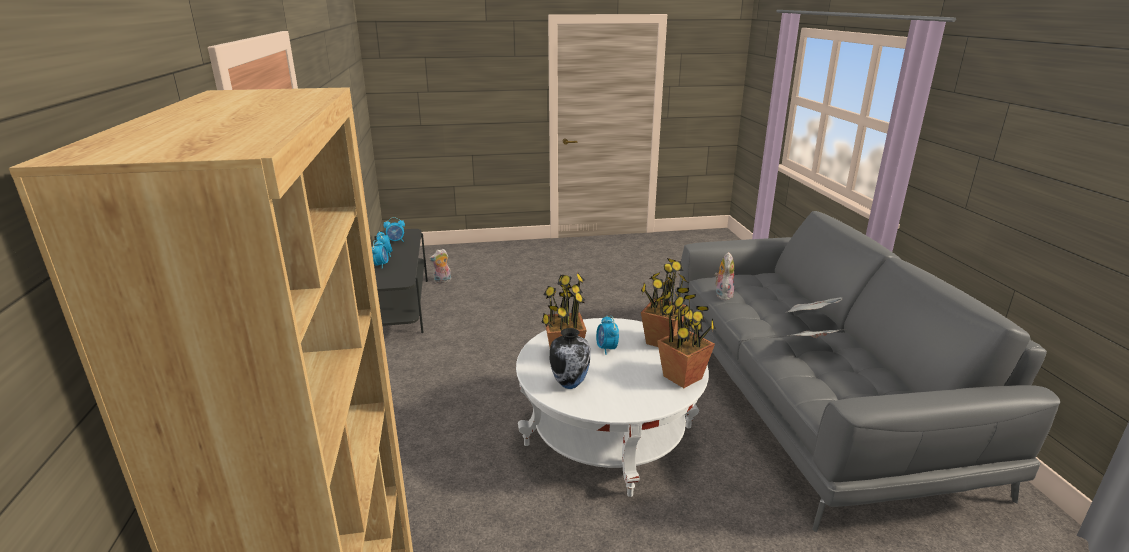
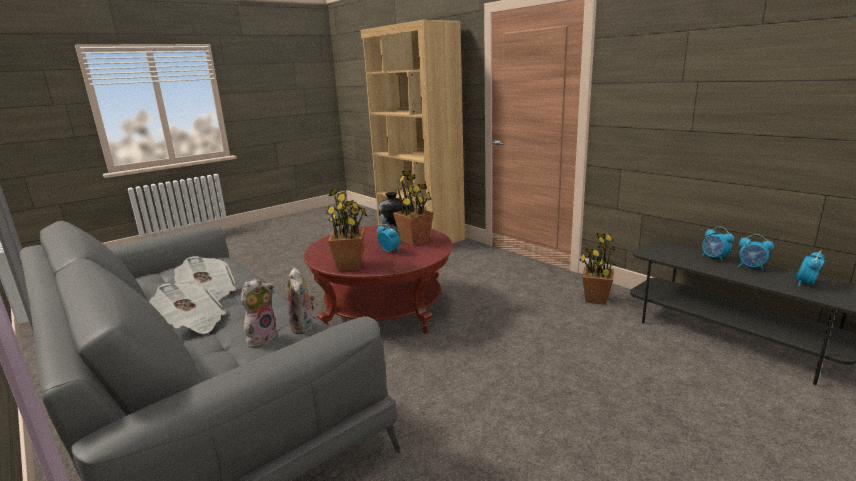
camera: 150 degrees right, 5 degrees down
plush toy [429,249,451,283] -> plush toy moved to [241,278,278,348]
white coffee table [516,318,709,497] -> red coffee table [304,225,453,334]
potted plant [657,288,716,388] -> potted plant moved to [579,233,616,305]

